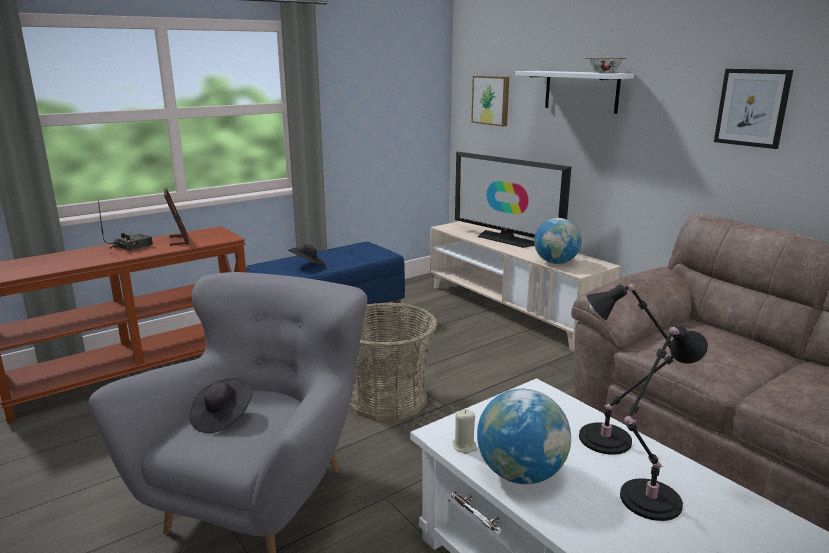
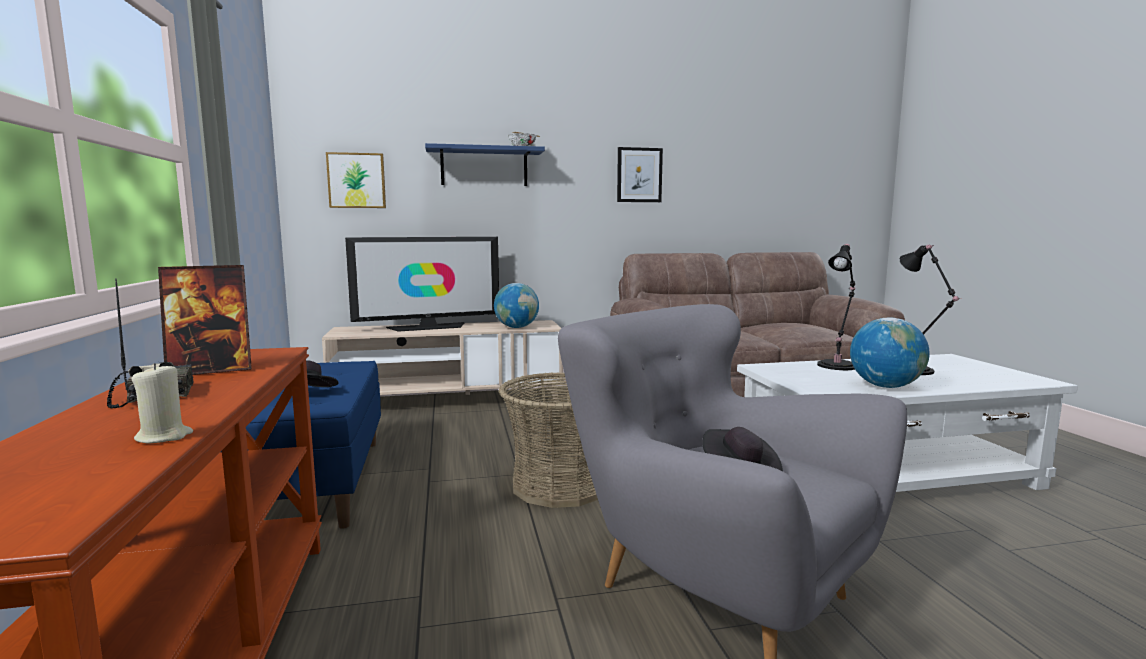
camera: 65 degrees left, 10 degrees down
picture frame [164,188,189,246] -> picture frame turned 150 degrees clockwise [158,265,252,375]
beige candle [453,409,478,454] -> beige candle moved to [132,363,193,443]
white shelf [515,71,634,114] -> blue shelf [425,143,545,186]

